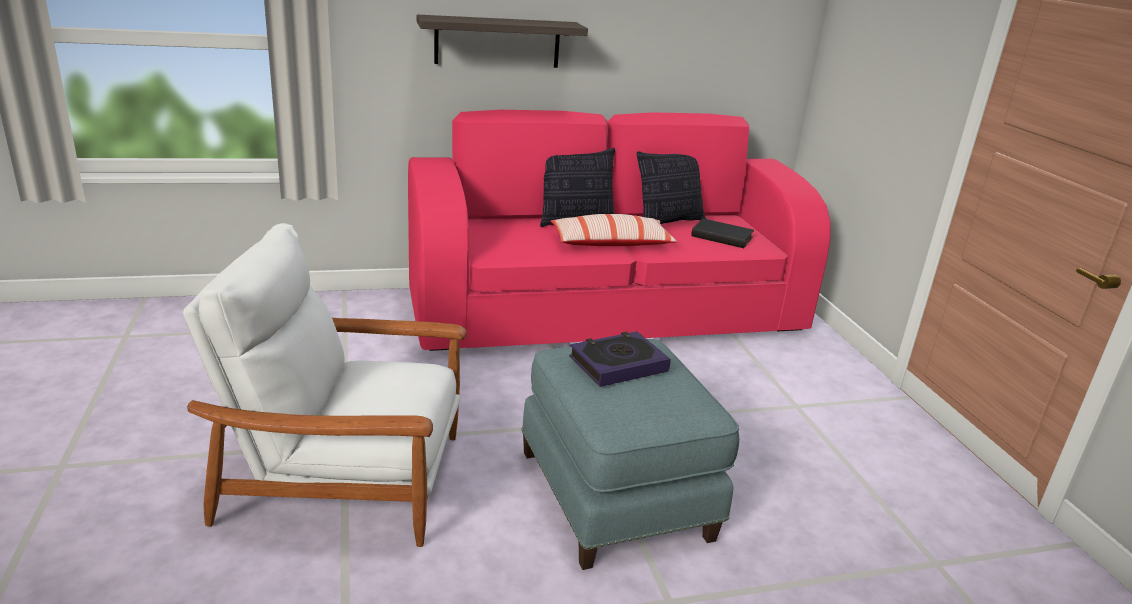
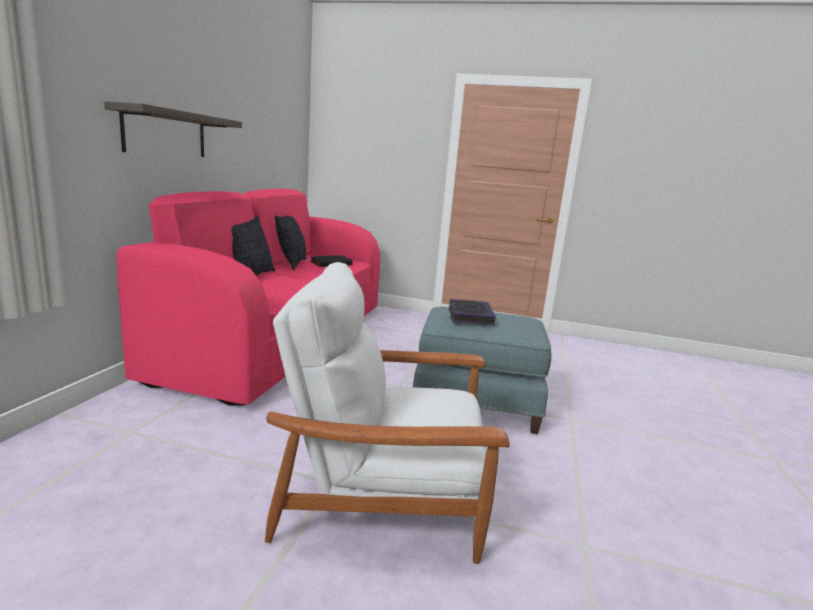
camera: 60 degrees left, 10 degrees down
white armchair [183,223,467,547] -> white armchair turned 60 degrees clockwise [265,262,509,564]
pillow [551,214,677,246] -> none

